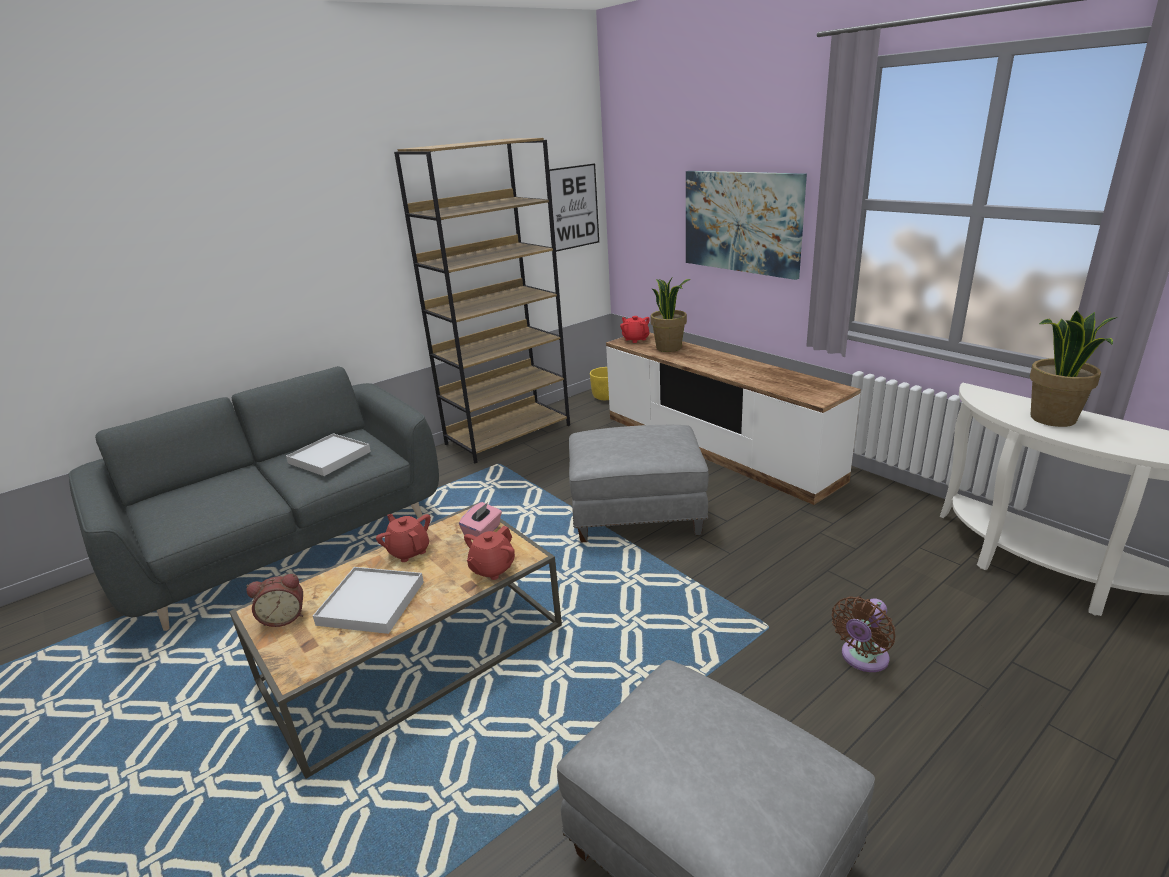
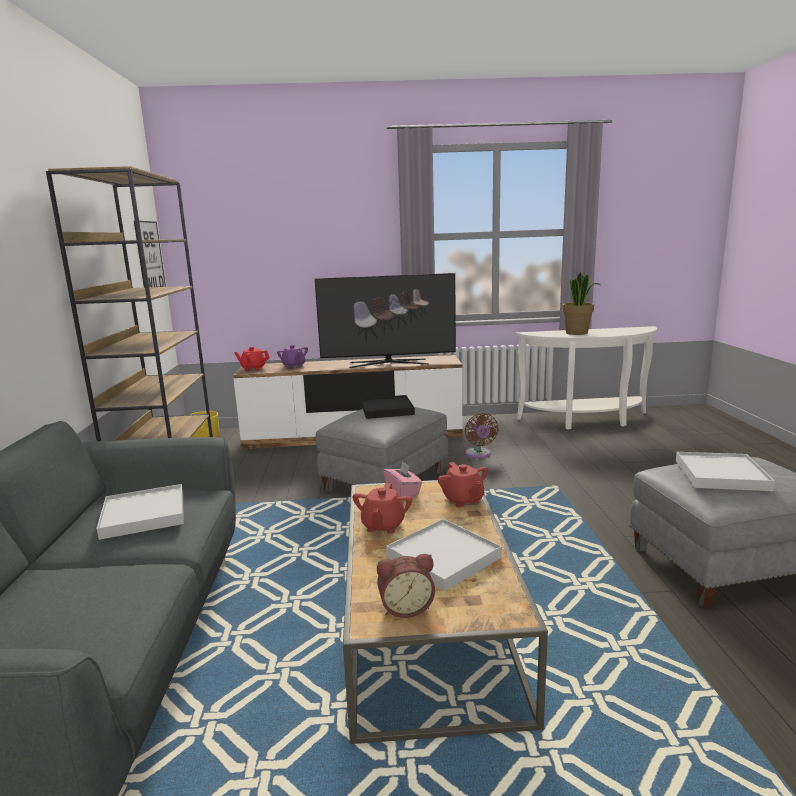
camera: 55 degrees left, 10 degrees down
alarm clock [246,574,303,627] -> alarm clock turned 60 degrees clockwise [377,554,435,618]
red teapot [376,514,431,562] -> red teapot turned 75 degrees counterclockwise [353,483,412,534]
potted plant [650,278,691,352] -> purple teapot [277,345,308,369]
picture [686,171,807,280] -> none
brown fan [832,596,895,672] -> brown fan moved to [465,413,498,459]
none -> television [315,273,456,368]
none -> black tray [361,395,415,419]
none -> white tray [676,452,775,491]

